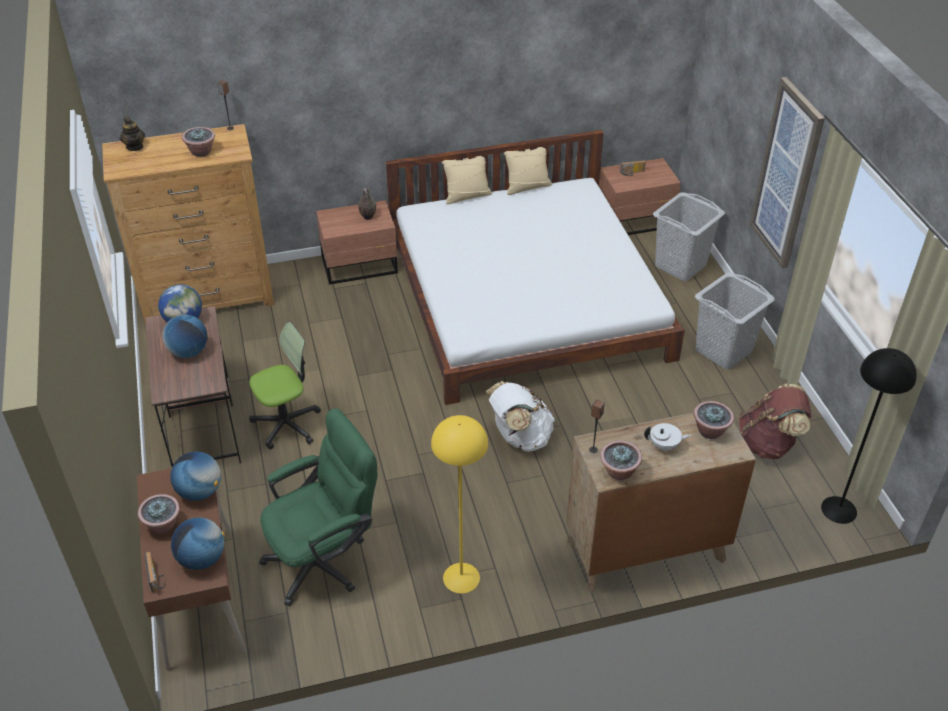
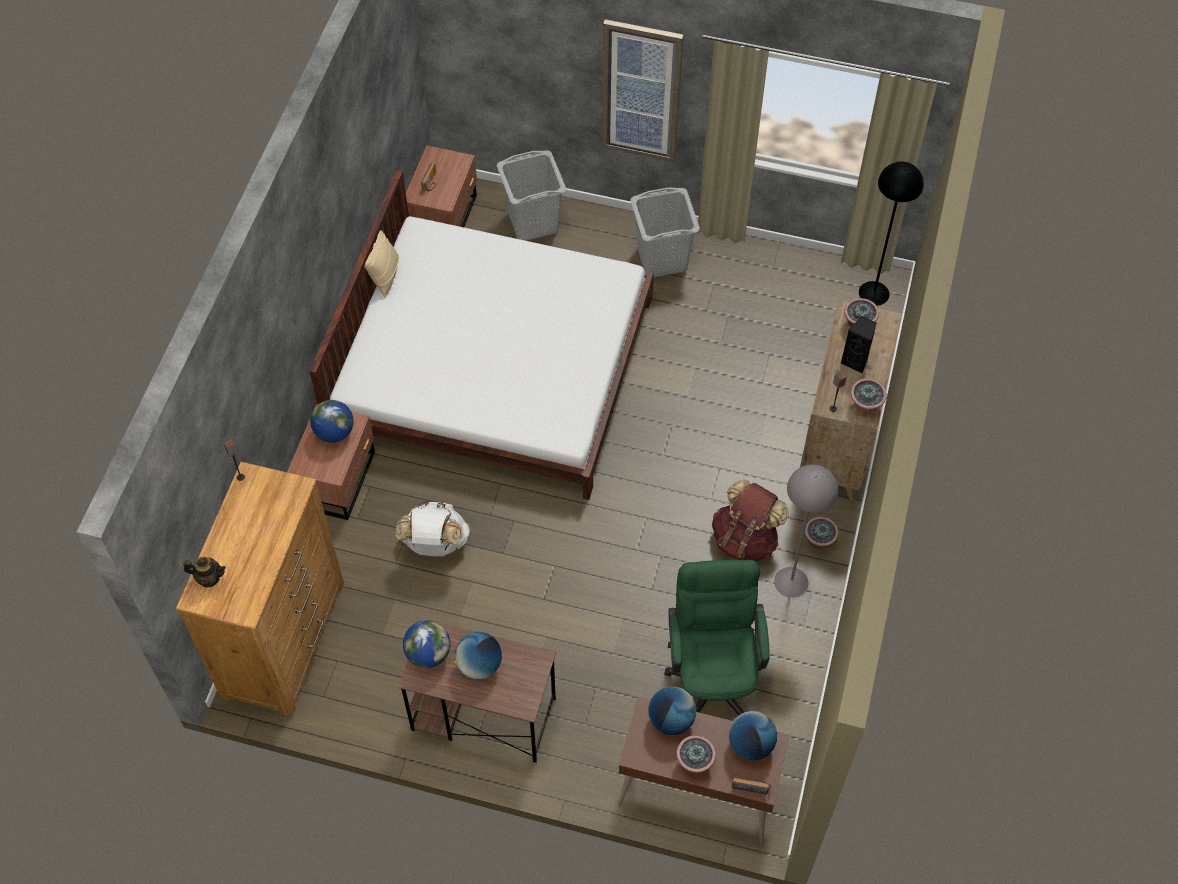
camera: 60 degrees left, 15 degrees up
potted plant [182,127,215,157] -> potted plant moved to [805,517,839,549]
office chair [249,322,321,449] -> none
vase [358,188,376,220] -> globe [310,400,353,443]
yellow floor lamp [431,415,488,594] -> grey floor lamp [774,464,838,598]
beige pillow [442,156,492,204] -> none
white backpack [486,381,555,452] -> white backpack moved to [396,501,470,556]
white teapot [644,423,691,451] -> black speaker [841,316,877,373]
brown backpack [739,384,812,459] -> brown backpack moved to [712,479,789,561]

